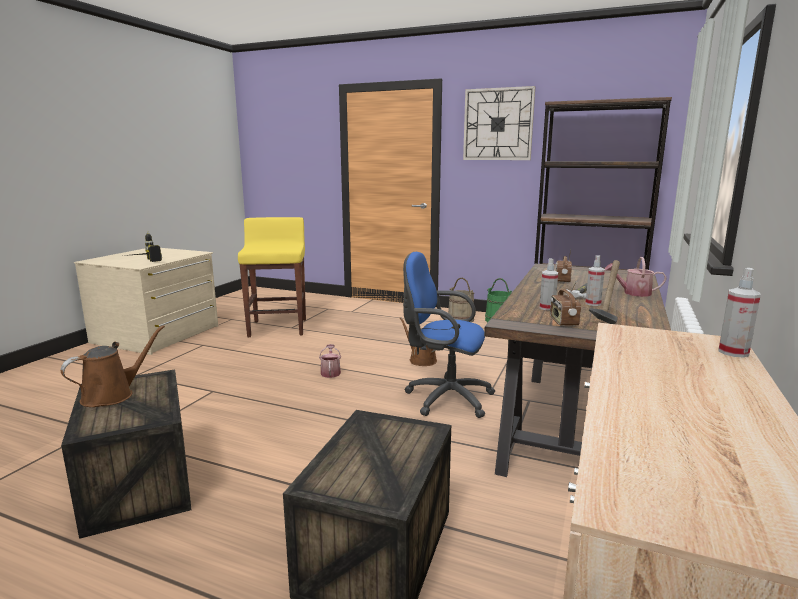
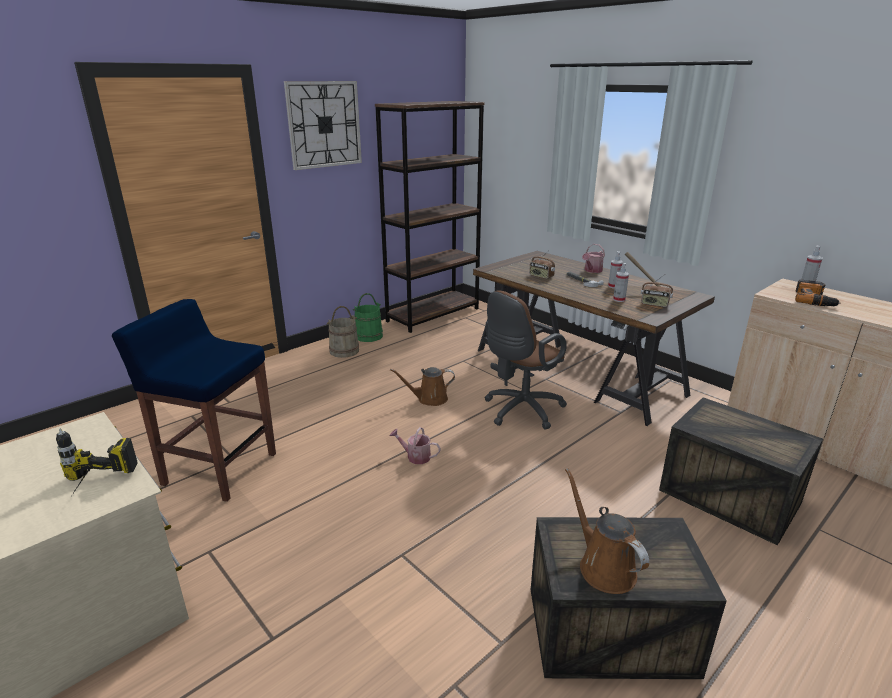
camera: 65 degrees left, 10 degrees up
yellow stool [238,217,306,337] -> blue stool [112,299,276,502]
blue office chair [403,252,495,418] -> brown office chair [485,290,567,430]
none -> power drill [795,280,841,306]

